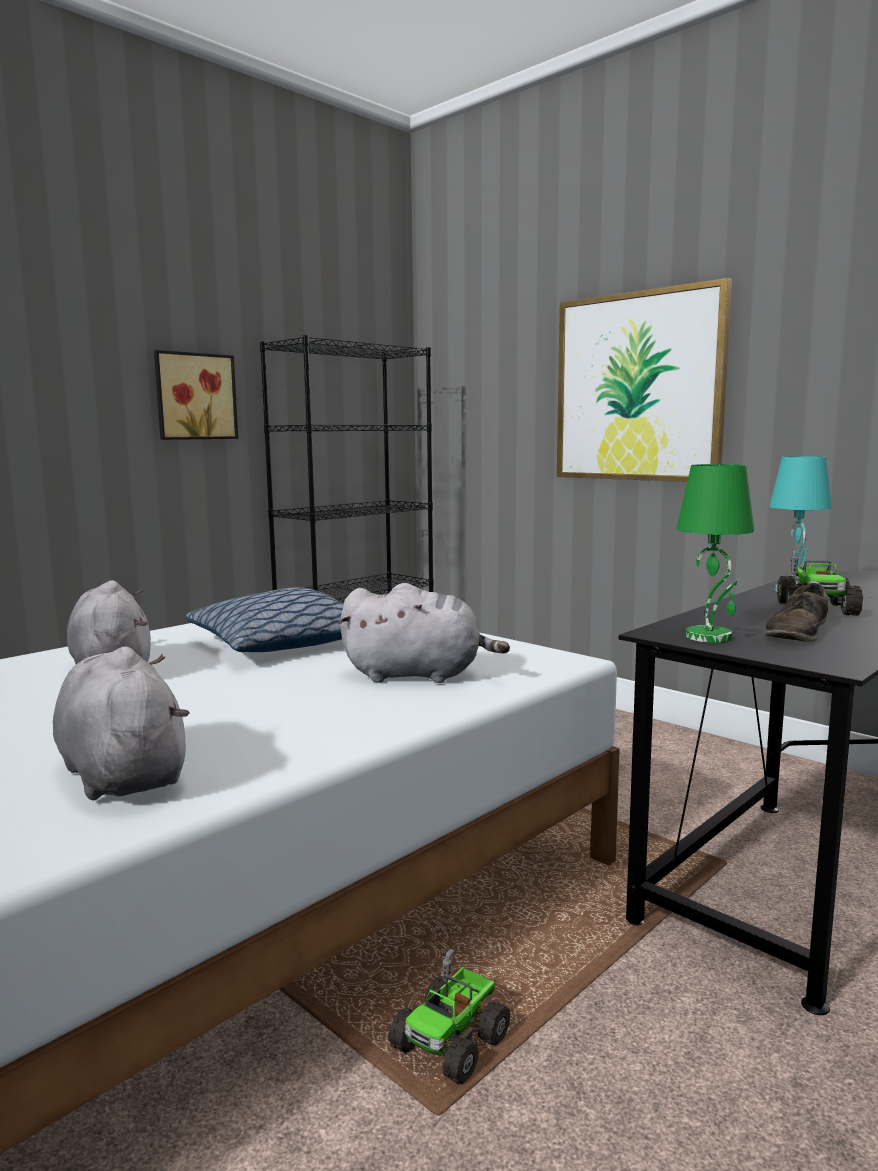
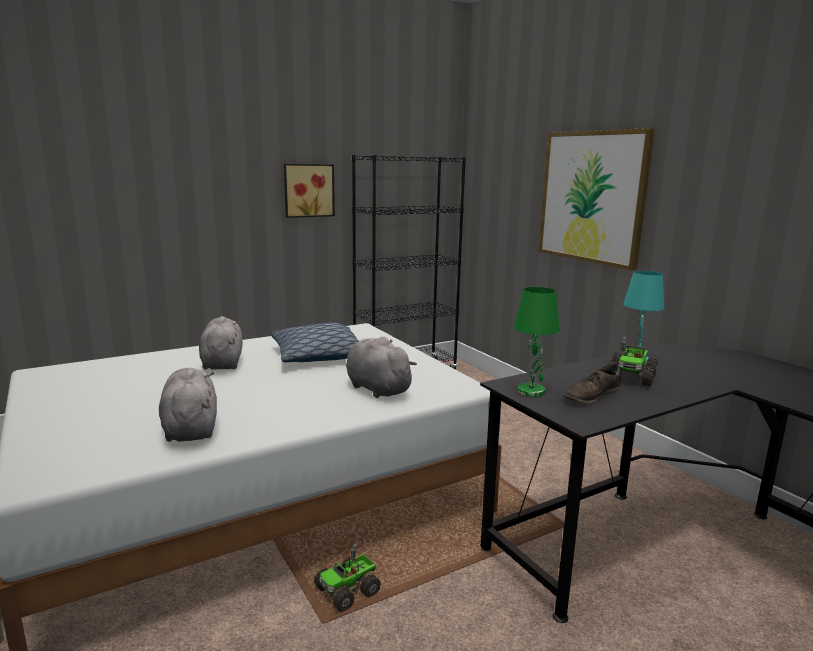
camera: 15 degrees right, 5 degrees up
grey plush toy [339,583,510,683] -> grey plush toy turned 150 degrees counterclockwise [346,336,417,398]

